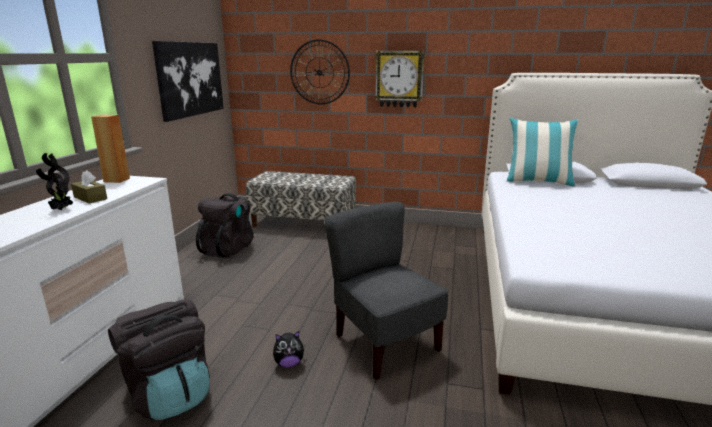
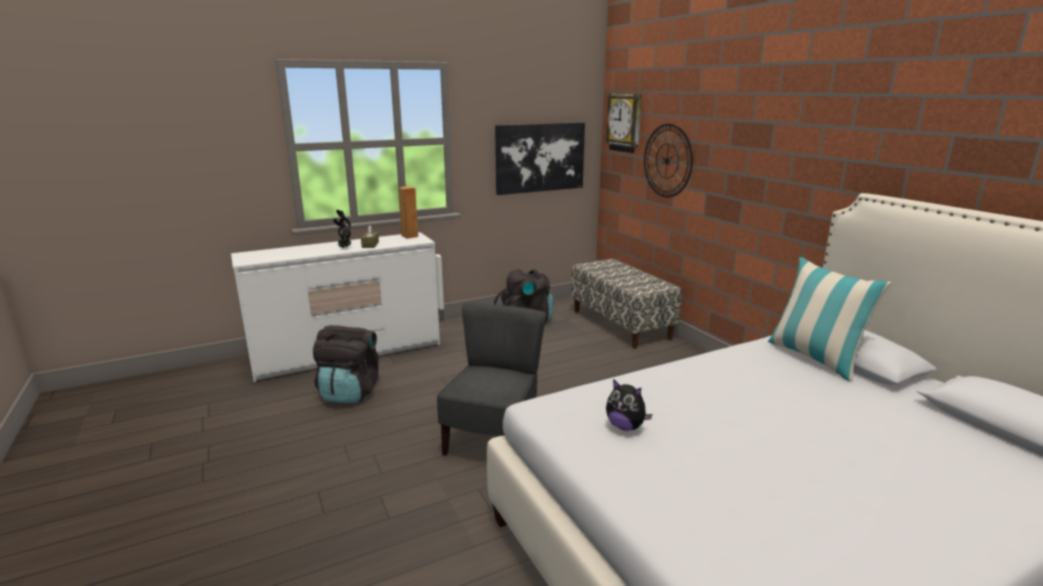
camera: 50 degrees right, 0 degrees up
plush toy [273,331,305,367] -> plush toy moved to [606,379,653,431]
wall clock [375,51,425,107] -> wall clock moved to [605,94,642,153]

